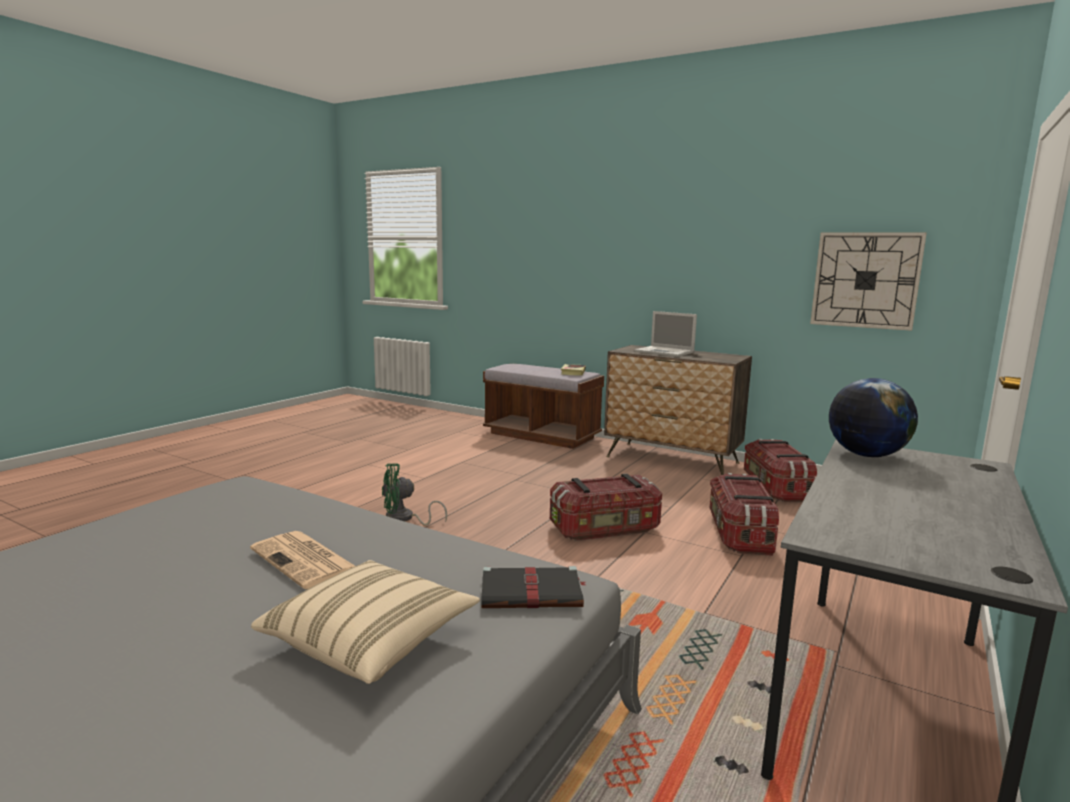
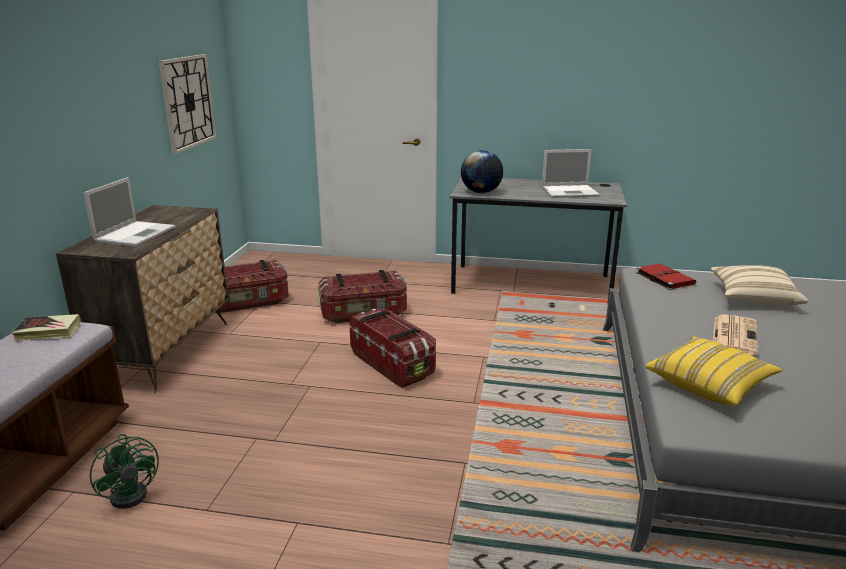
camera: 110 degrees left, 10 degrees up
green fan [382,463,447,526] -> green fan moved to [90,434,159,509]
black book [481,566,586,608] -> red book [636,263,696,290]
none -> laptop [542,149,600,198]
none -> yellow pillow [646,336,782,406]

